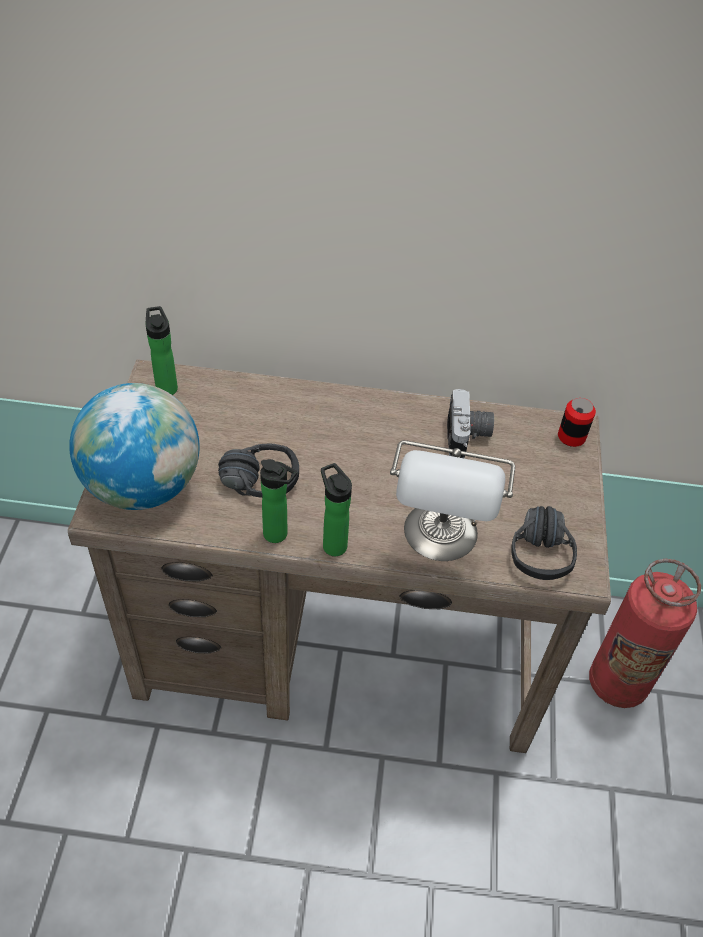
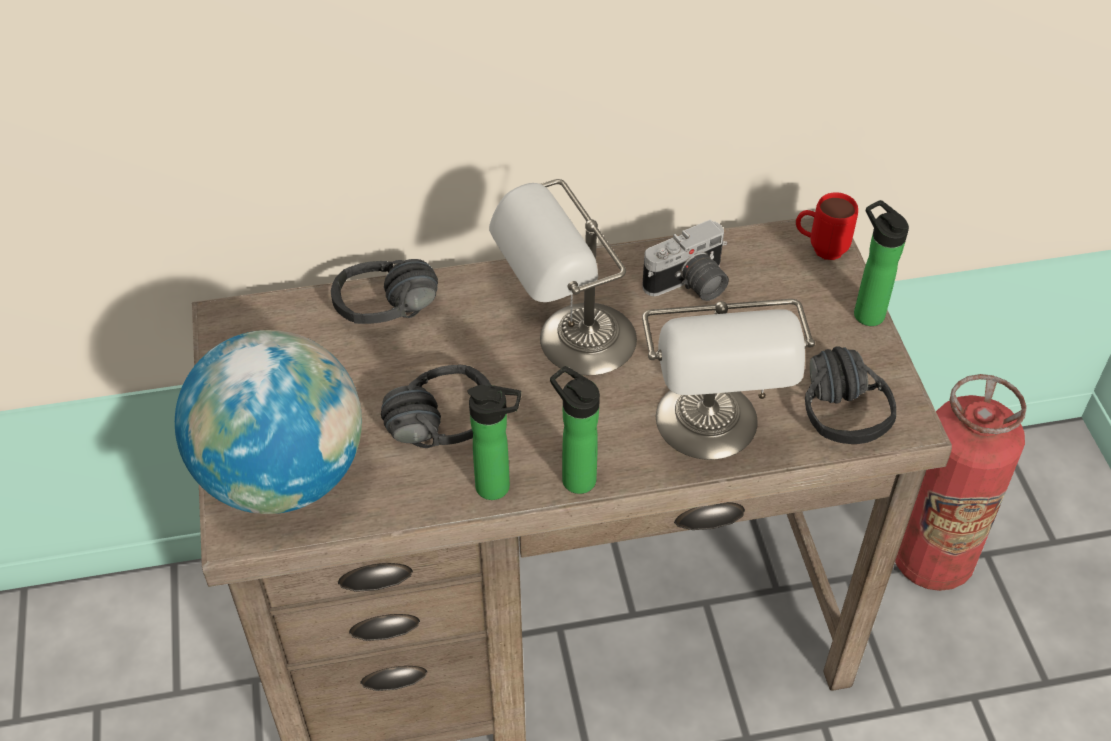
camera: 15 degrees left, 0 degrees up
bottle [145,306,178,395] -> bottle moved to [854,200,909,326]
camera [447,389,494,458] -> camera turned 75 degrees clockwise [642,220,729,301]
can [558,398,596,447] -> red mug [796,192,858,260]
none -> black headphones [331,259,438,324]
none -> white table lamp [489,179,637,375]

